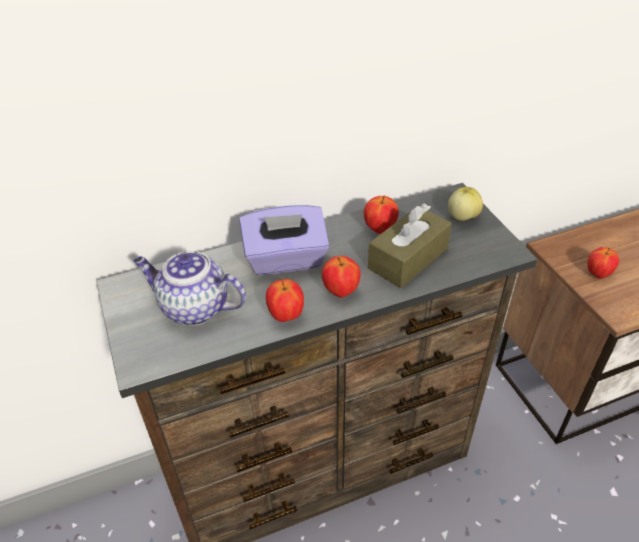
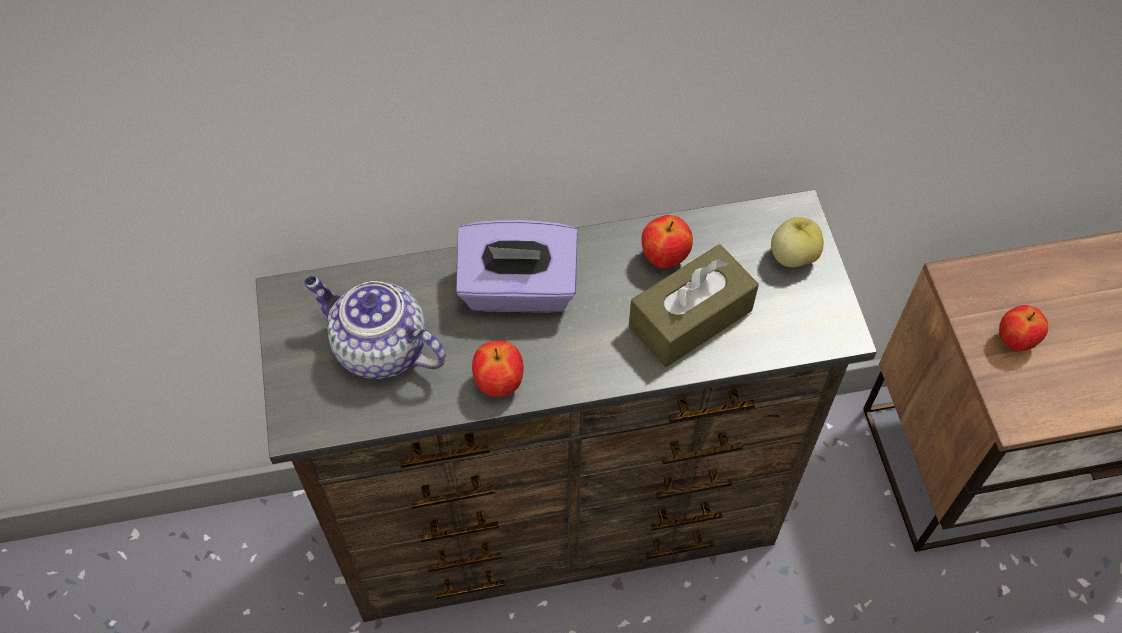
camera: 10 degrees right, 15 degrees up
apple [322,256,361,298] -> none

